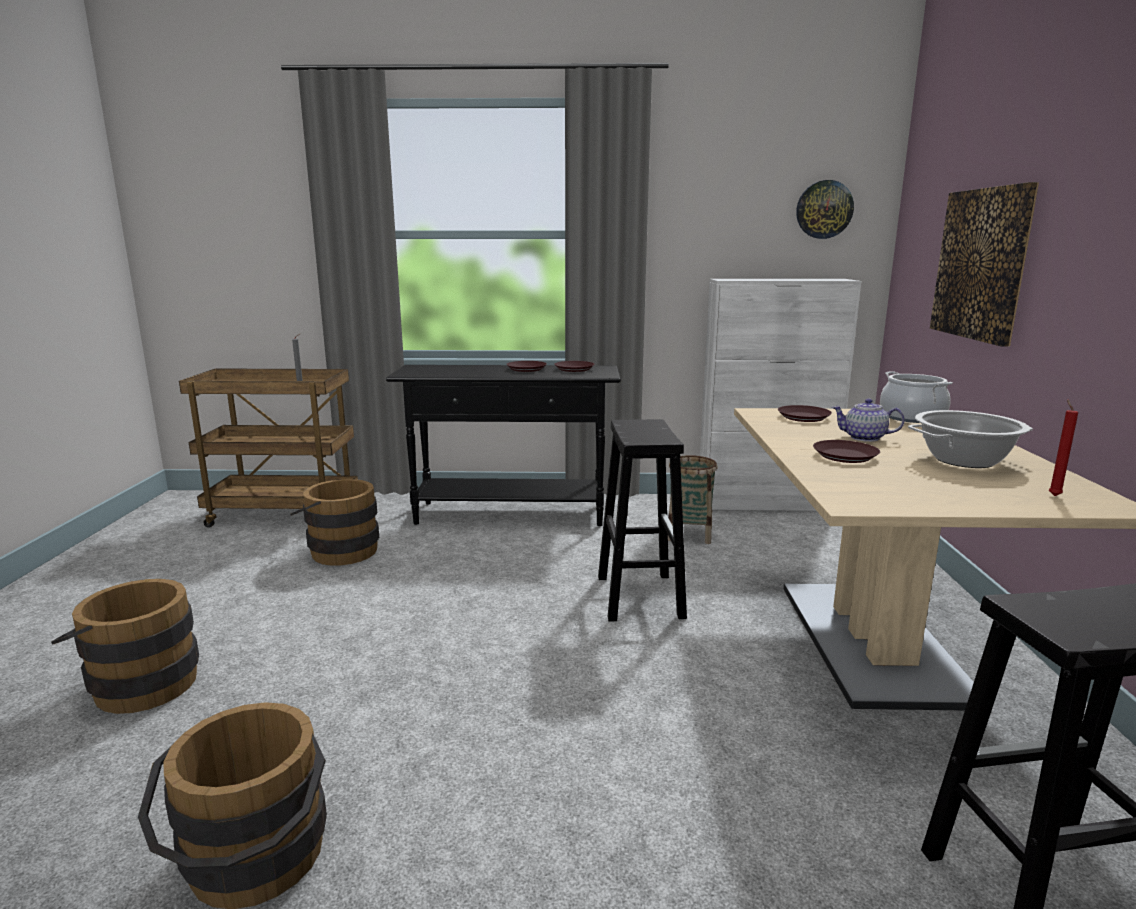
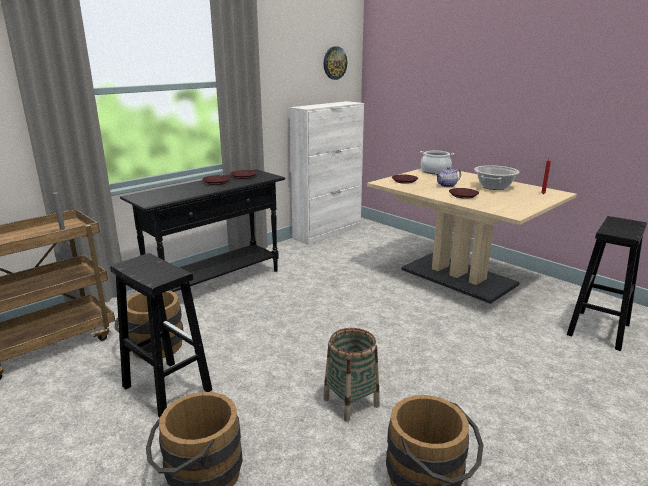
camera: 45 degrees left, 5 degrees up
black stool [598,419,687,622] -> black stool moved to [110,253,212,418]
basket [668,455,717,544] -> basket moved to [323,328,380,422]
picture [930,182,1039,347] -> none

